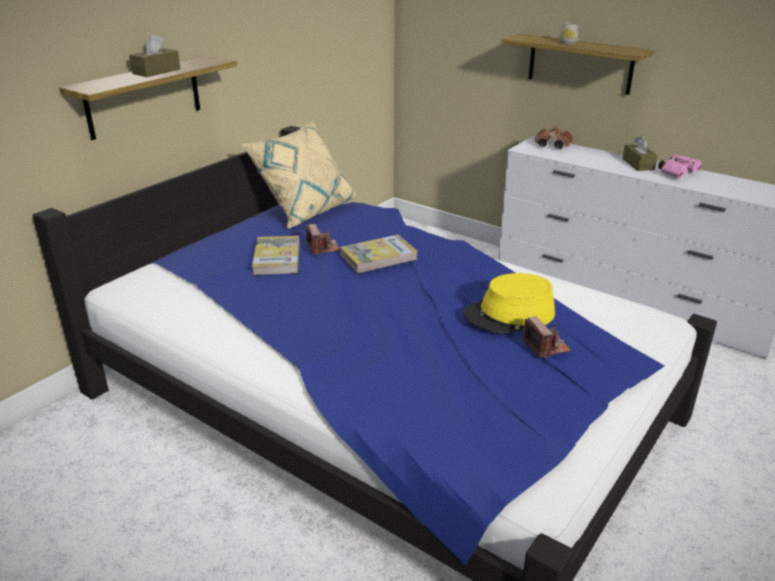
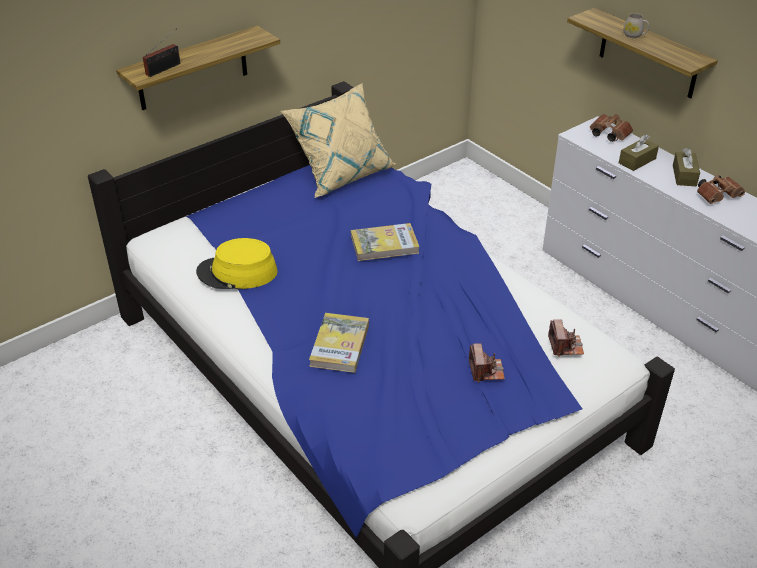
camera: 15 degrees right, 10 degrees up
brown tissue box [129,34,180,77] -> brown tissue box moved to [619,135,659,171]
book [252,236,300,275] -> book moved to [309,313,369,373]
camera [306,224,340,255] -> camera moved to [548,319,584,357]
yellow hat [463,273,555,333] -> yellow hat moved to [196,238,278,289]
pink binoculars [658,153,702,178] -> brown binoculars [697,175,745,204]
none -> radio [143,29,180,77]

